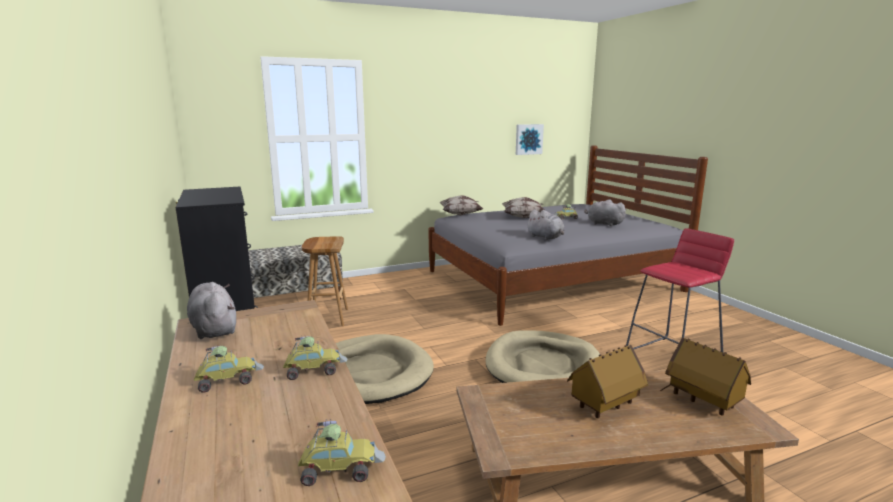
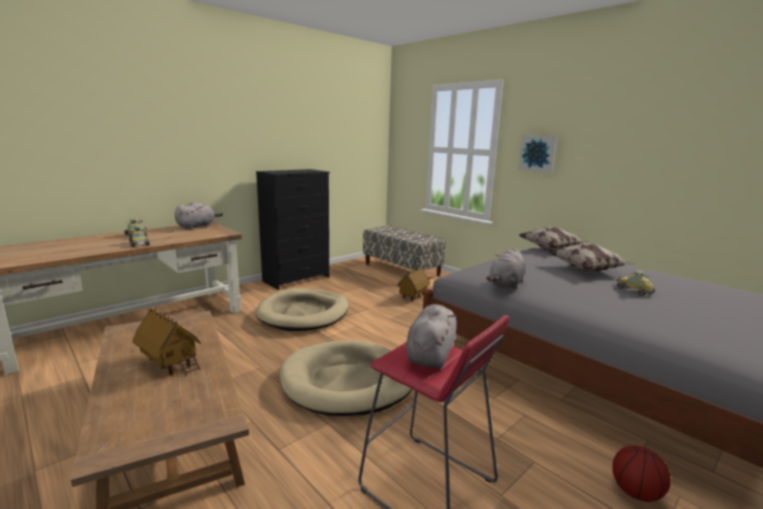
camera: 70 degrees right, 0 degrees up
toy car [298,419,386,486] -> none
brown stool [301,236,348,326] -> none
picture [516,124,544,155] -> picture moved to [519,135,558,172]
grey plush toy [584,199,627,226] -> grey plush toy moved to [406,304,457,368]
toy house [660,338,751,415] -> toy house moved to [397,267,430,301]
none -> basketball [612,445,671,502]

